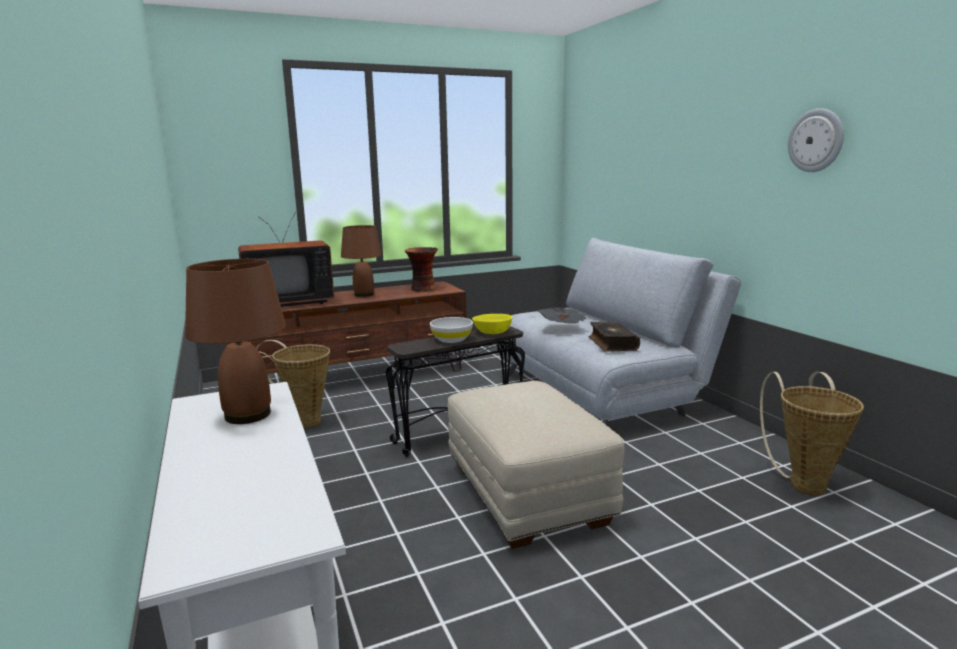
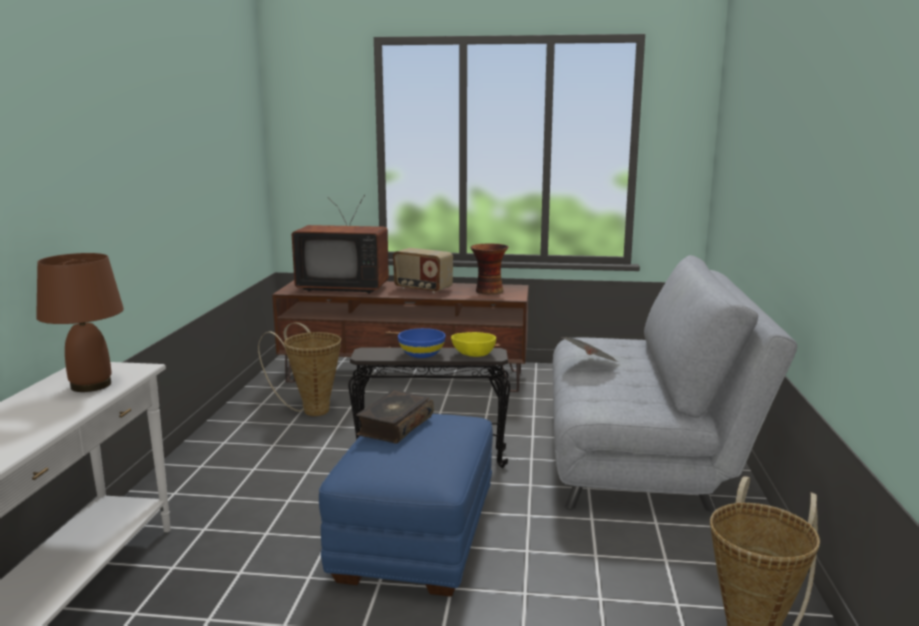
camera: 30 degrees right, 0 degrees up
brown table lamp [341,225,382,297] -> radio [393,248,453,293]
white bowl [430,317,473,343] -> blue bowl [398,328,446,358]
beige ottoman [448,381,624,549] -> blue ottoman [319,414,493,597]
book [589,322,640,352] -> book moved to [356,389,434,444]
wall clock [788,108,844,172] -> none

